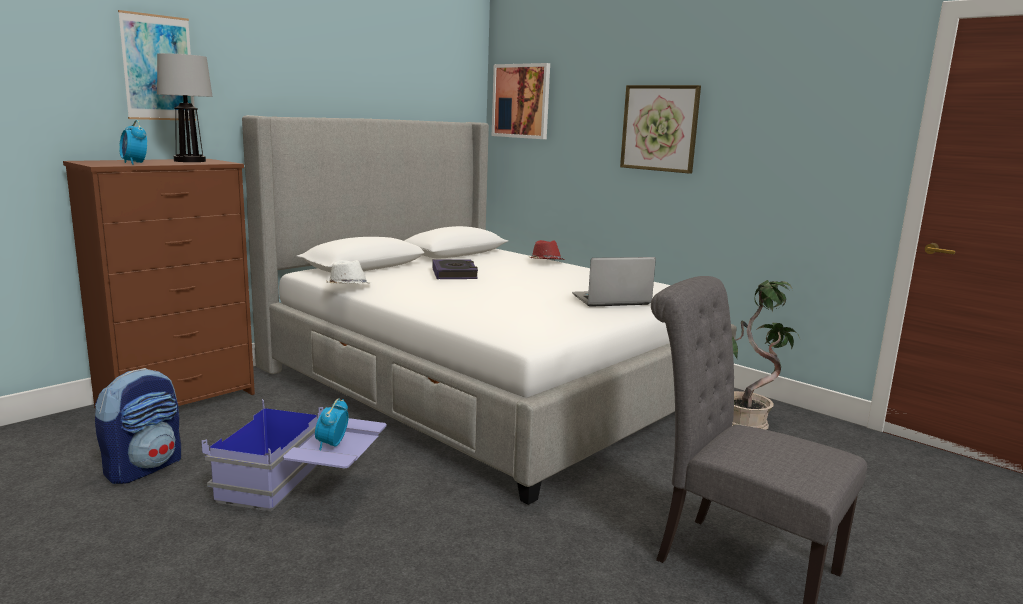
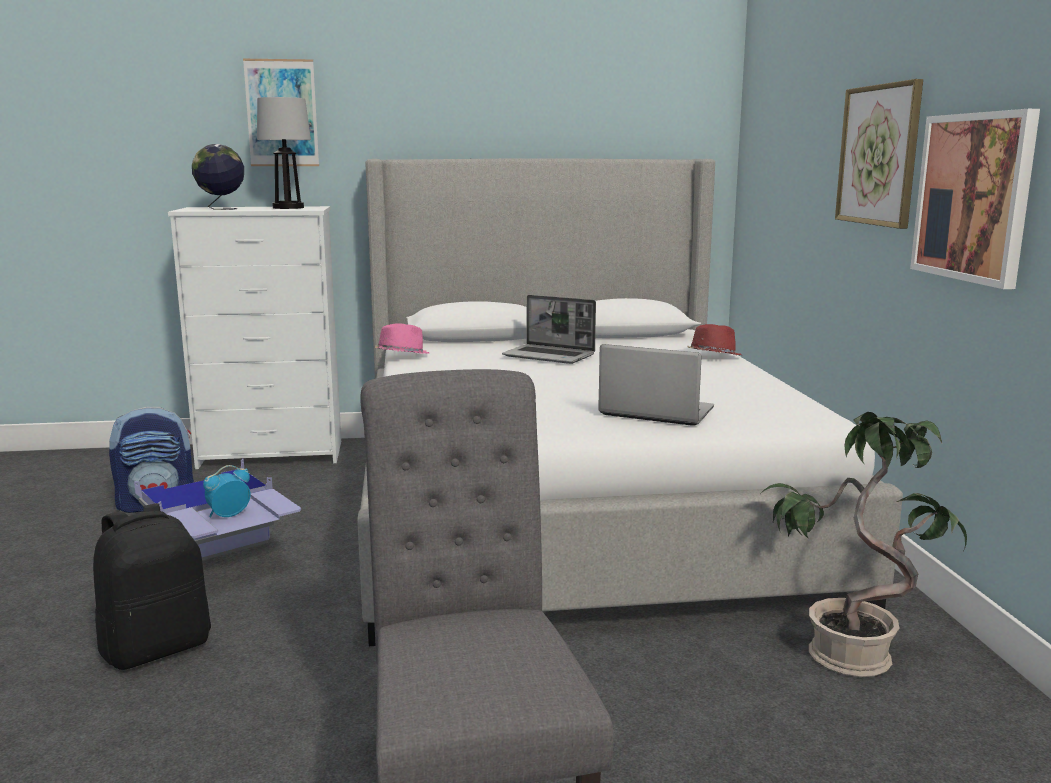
camera: 40 degrees right, 0 degrees up
brown dresser [63,159,255,409] -> white dresser [168,206,341,469]
alarm clock [119,120,147,165] -> globe [192,144,244,210]
white hat [326,260,372,284] -> pink hat [374,323,430,354]
book [432,259,478,279] -> laptop [502,295,596,364]
picture [492,63,550,139] -> picture moved to [910,109,1040,289]
none -> black backpack [93,503,211,670]

